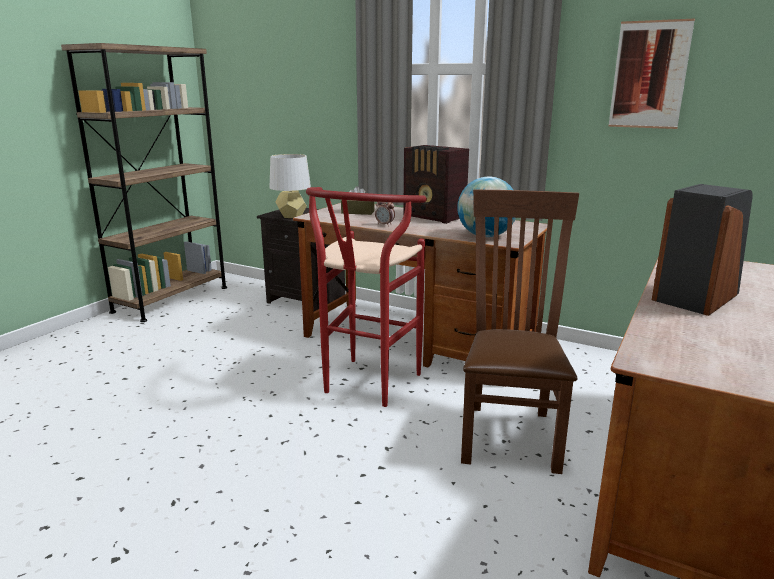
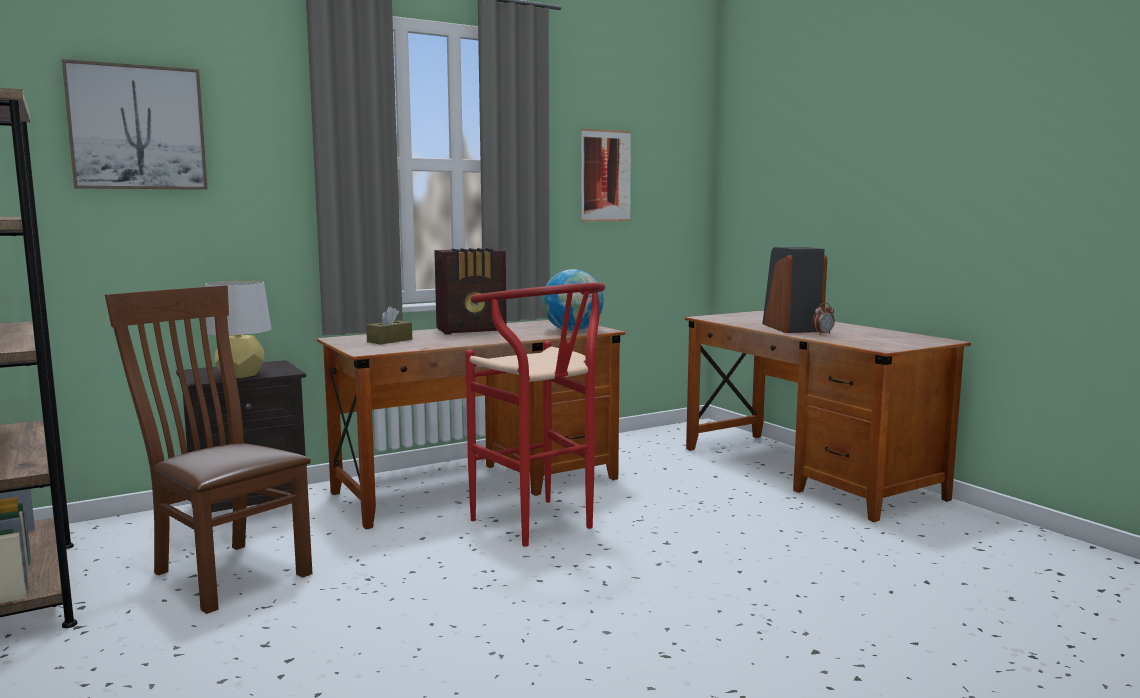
camera: 60 degrees left, 10 degrees down
alarm clock [375,202,395,226] -> alarm clock moved to [812,303,835,335]
brown chair [461,189,579,474] -> brown chair moved to [105,286,312,614]
none -> picture [62,59,208,190]

